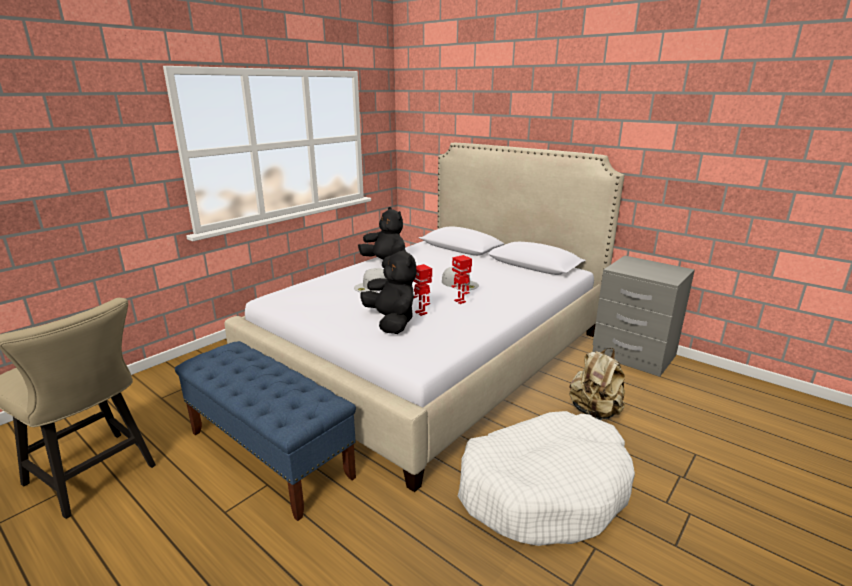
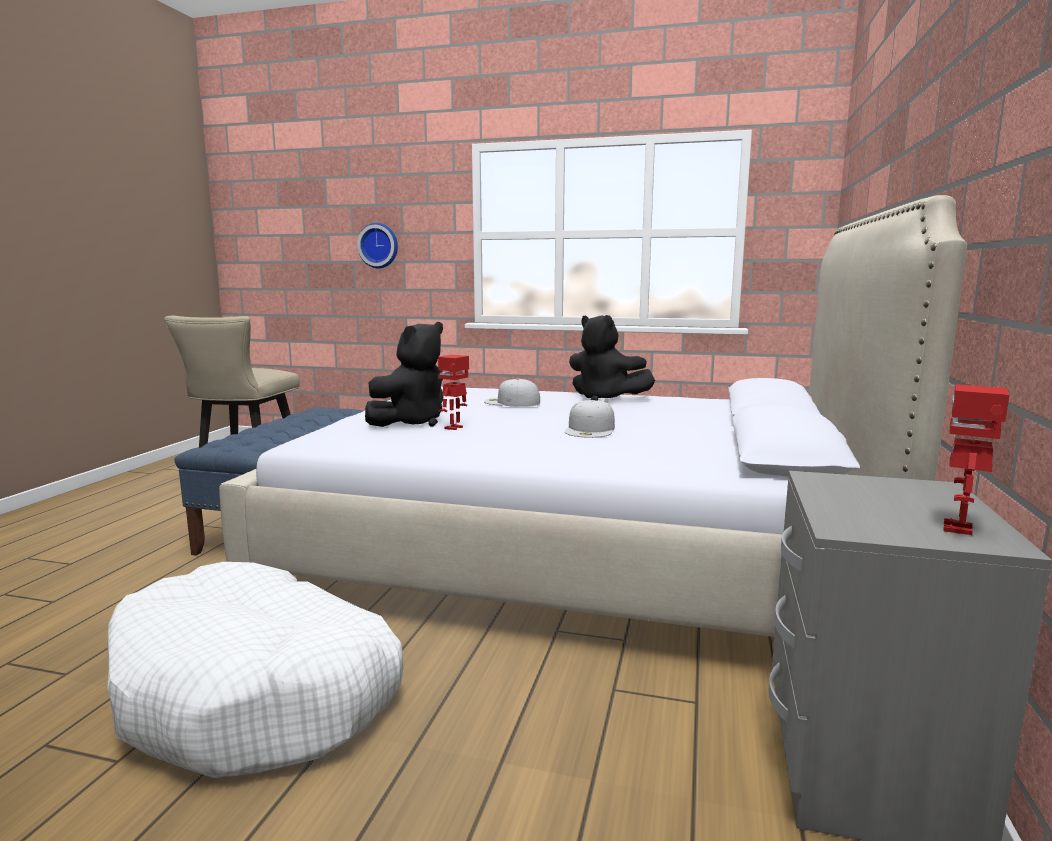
camera: 65 degrees right, 10 degrees down
black plush toy [358,207,405,268] -> black plush toy turned 105 degrees clockwise [569,315,655,401]
toy robot [452,255,472,304] -> toy robot moved to [943,384,1010,535]
beige backpack [569,348,625,420] -> none
none -> wall clock [357,223,398,268]

